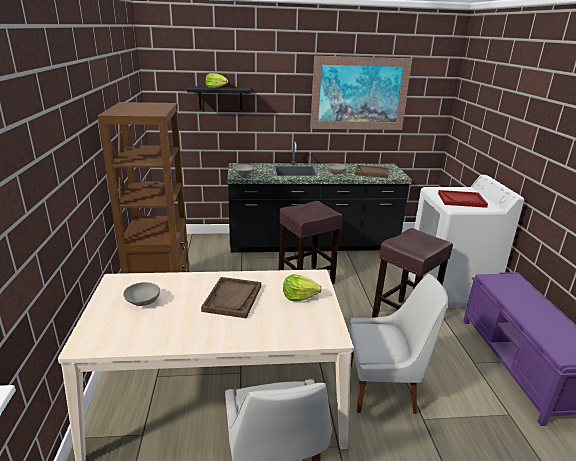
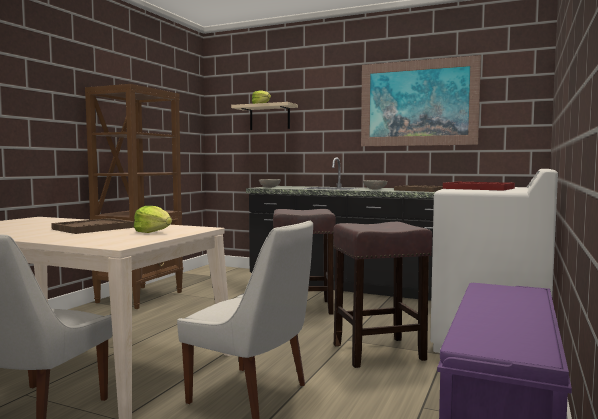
camera: 30 degrees right, 20 degrees down
grey bowl [123,282,160,306] -> none
black shelf [187,86,251,110] -> beige shelf [231,102,298,130]

